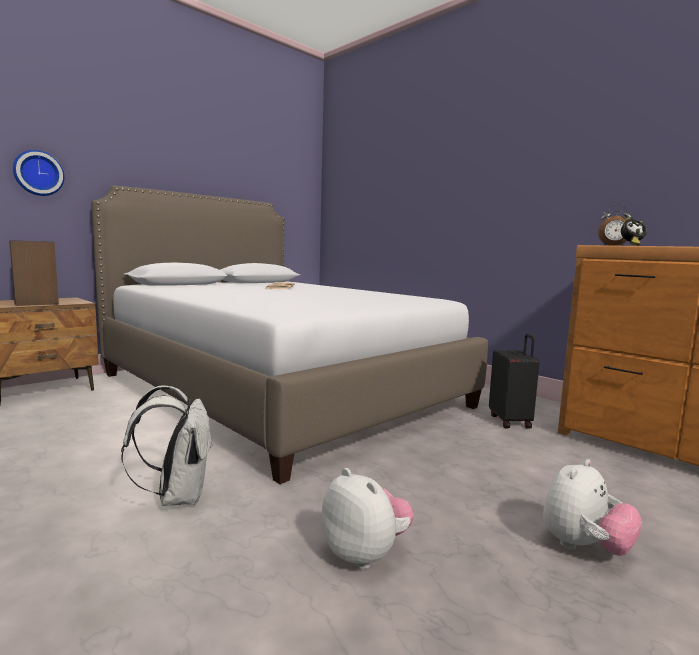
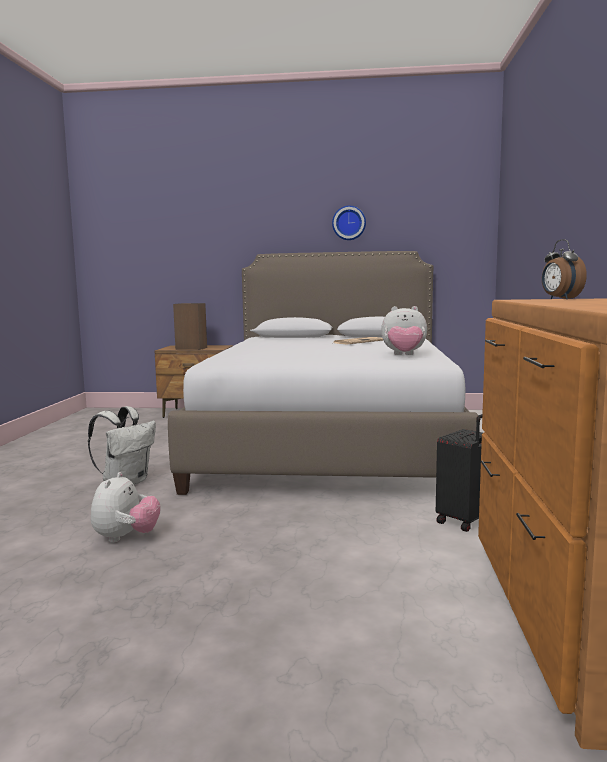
camera: 50 degrees right, 0 degrees up
wall clock [13,150,64,196] -> wall clock moved to [332,206,366,240]
plush toy [543,459,642,556] -> plush toy moved to [381,306,427,355]
alarm clock [621,217,647,246] -> none

